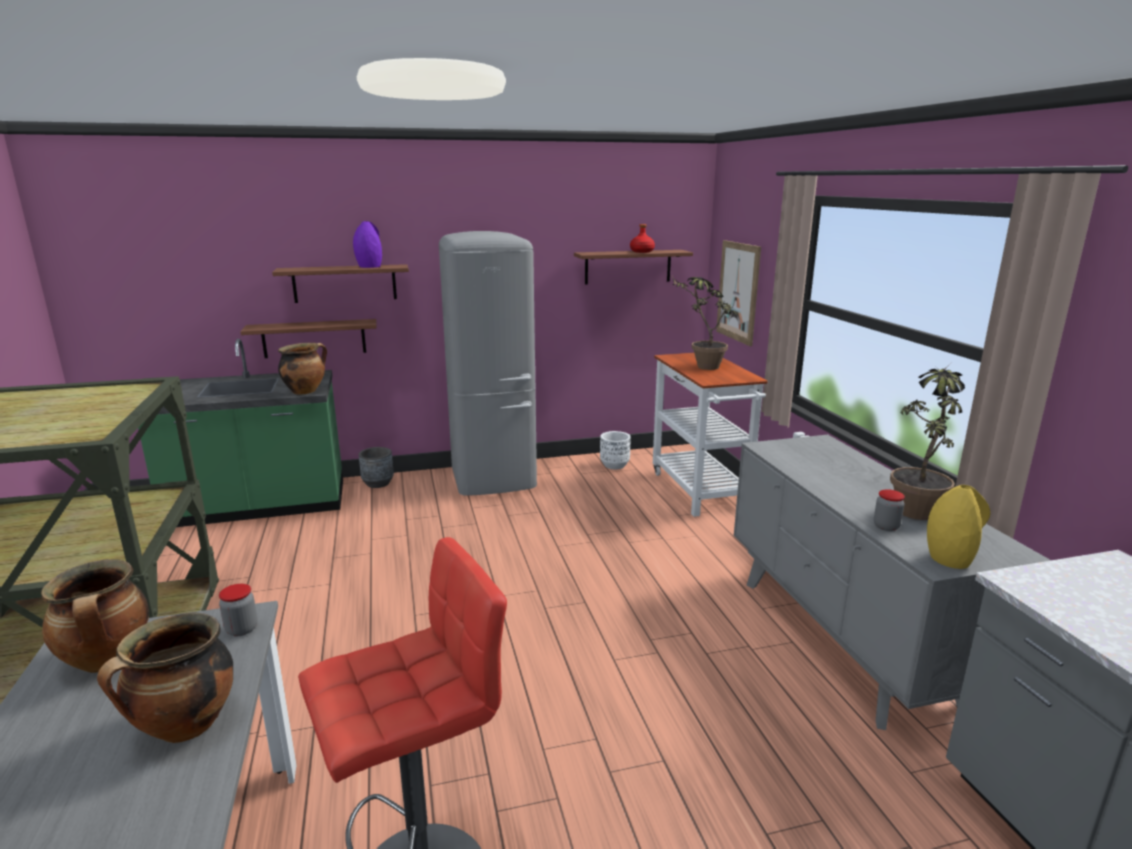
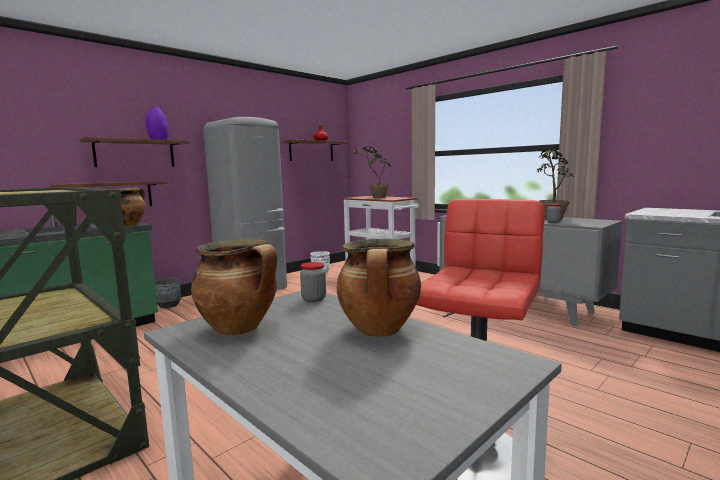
camera: 30 degrees left, 10 degrees down
picture [716,240,761,346] -> none
yellow vase [927,485,990,569] -> none

